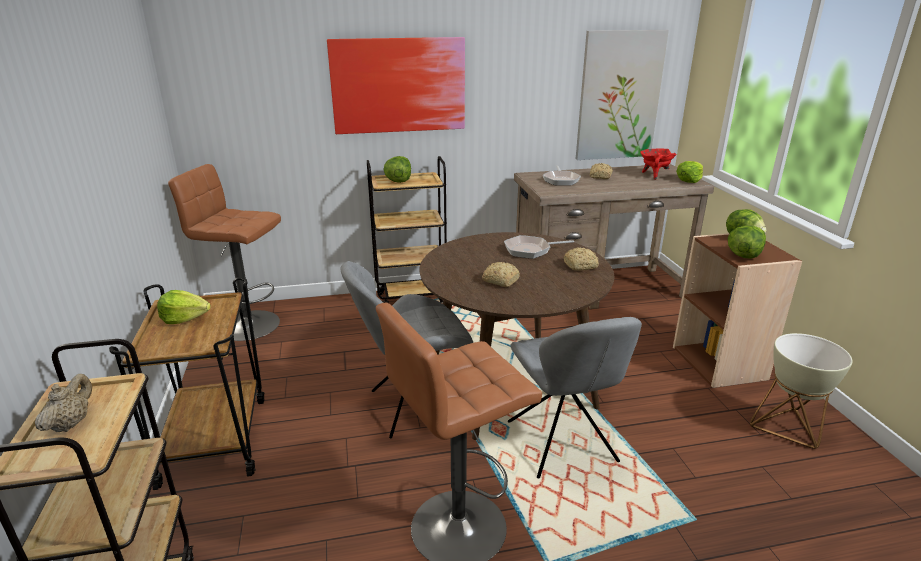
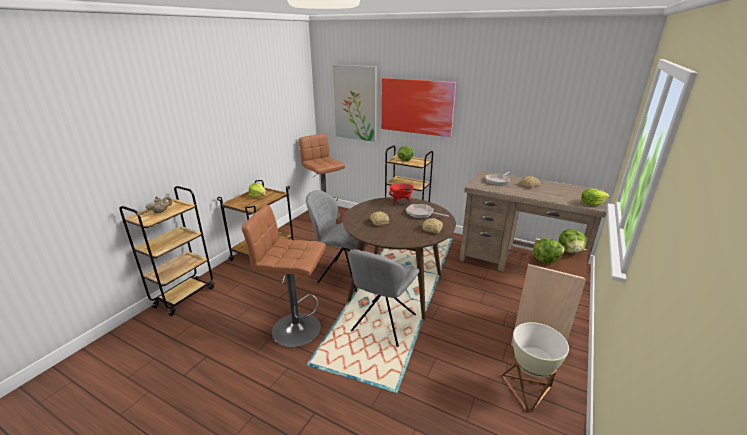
camera: 40 degrees right, 0 degrees up
picture [576,30,669,160] -> picture moved to [333,65,377,142]
red cooking pot [640,148,677,180] -> red cooking pot moved to [389,183,414,205]

